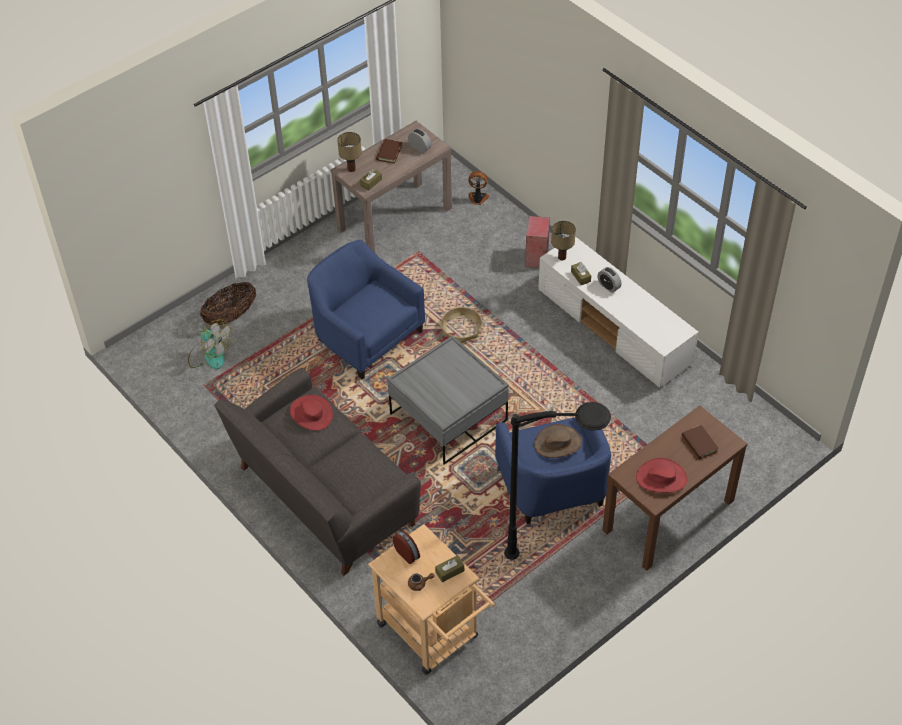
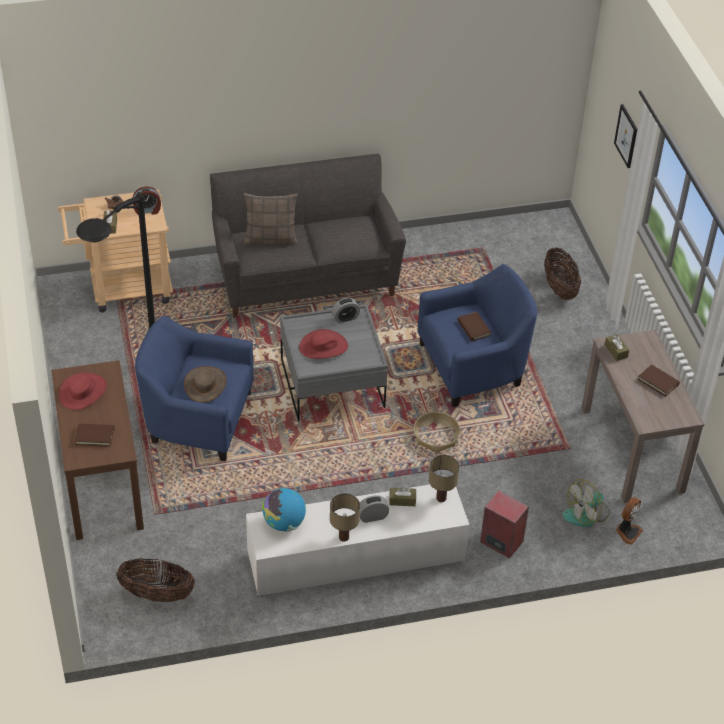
camera: 115 degrees right, 5 degrees down
fan [188,319,232,369] -> fan moved to [562,479,610,527]
red hat [290,395,333,431] -> red hat moved to [299,329,348,359]
table lamp [337,132,362,172] -> table lamp moved to [330,494,360,542]
alarm clock [408,129,431,153] -> alarm clock moved to [331,298,360,324]
none -> basket [116,558,195,602]
none -> pillow [244,194,298,244]
none -> globe [262,488,306,532]
none -> brown book [457,312,491,341]
none -> picture [614,104,637,168]

